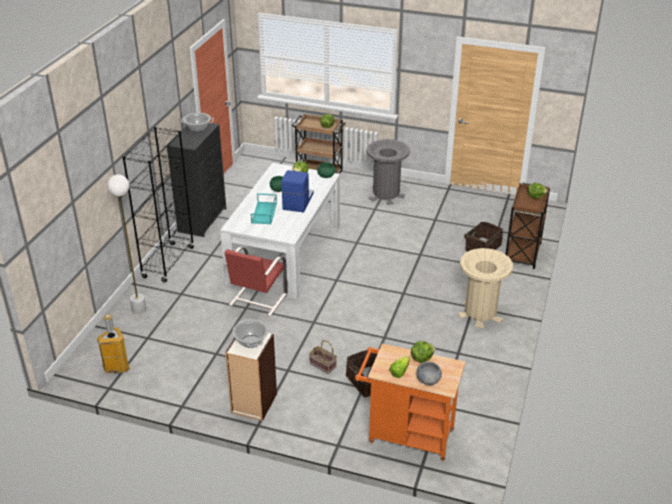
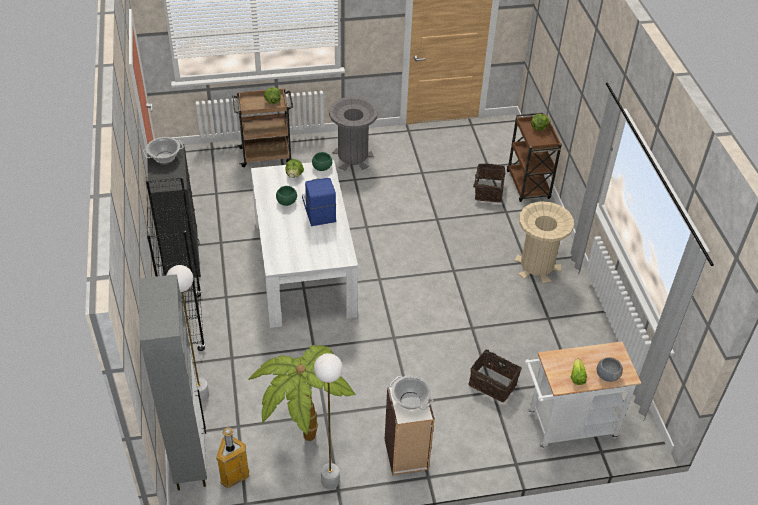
camera: 30 degrees left, 10 degrees up
red chair [224,247,287,317] -> none
turquoise tray [251,193,277,224] -> none
basket [309,340,337,374] -> none
orange cart [355,344,466,461] -> white cart [525,342,641,449]
lettuce [411,341,435,363] -> none
none -> grey cabinet [139,274,207,490]
none -> potted plant [249,345,356,441]
none -> white floor lamp [314,353,343,489]

